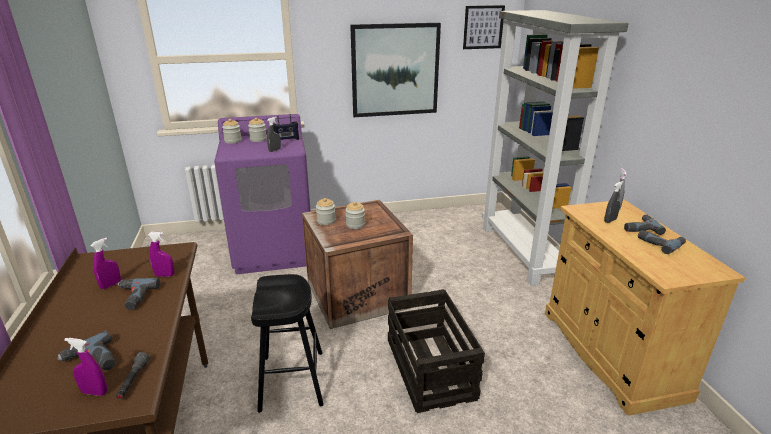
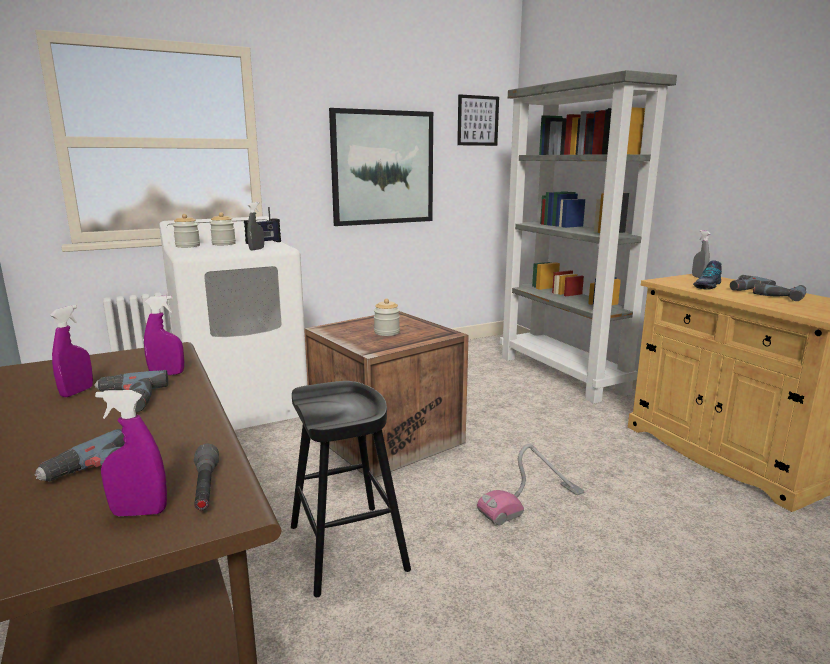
camera: 15 degrees left, 10 degrees down
purple washing machine [214,114,311,274] -> white washing machine [159,216,308,430]
jar [316,198,336,225] -> none
crate [388,289,485,413] -> vacuum cleaner [477,444,584,526]
grey spray bottle [604,181,624,223] -> shoe [693,260,722,290]

